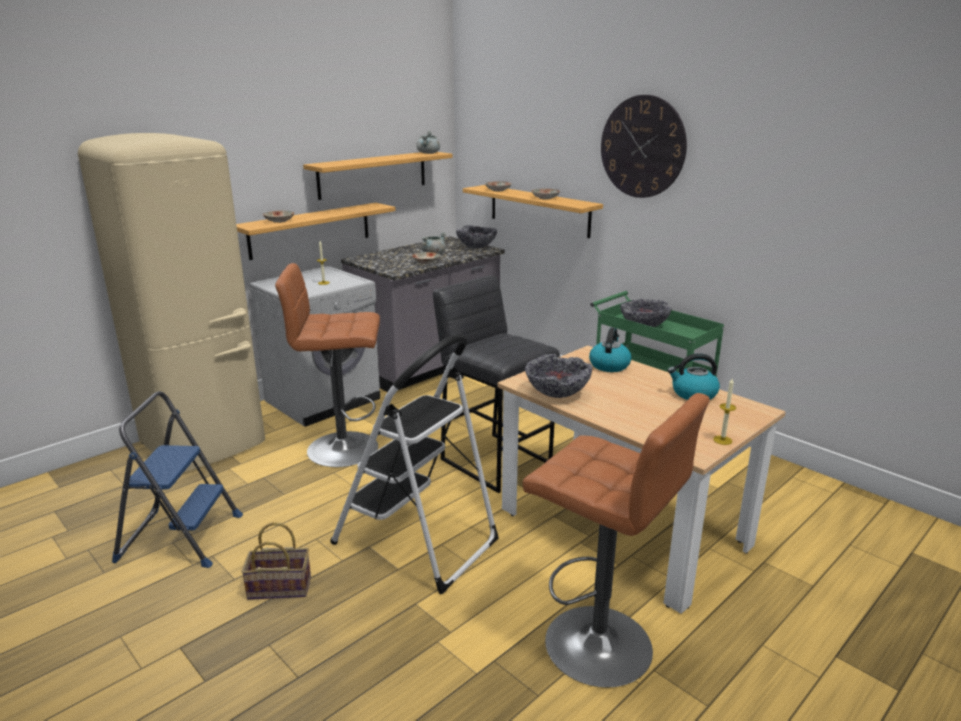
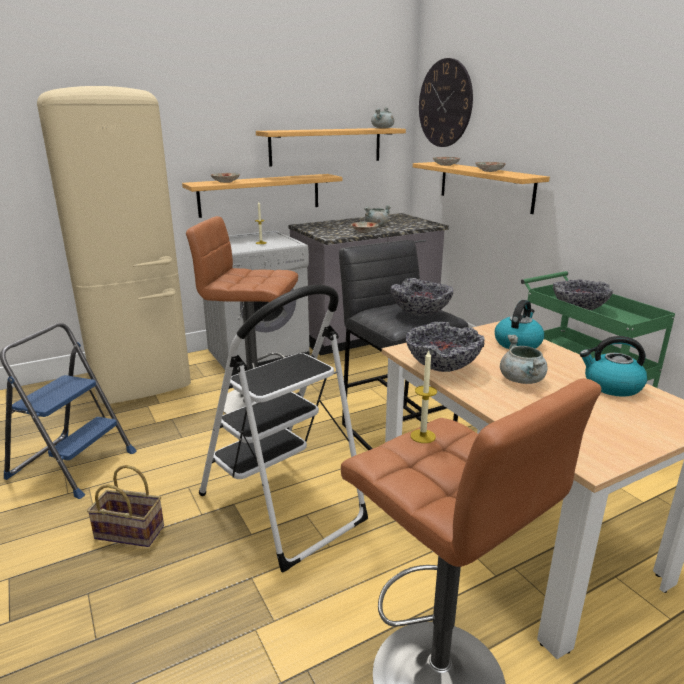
camera: 15 degrees right, 0 degrees up
bowl [456,225,497,248] -> bowl moved to [390,278,453,316]
wall clock [601,95,687,198] -> wall clock moved to [419,58,473,147]
candle [713,379,736,445] -> candle moved to [410,351,437,443]
none -> grey cooking pot [500,335,547,384]

